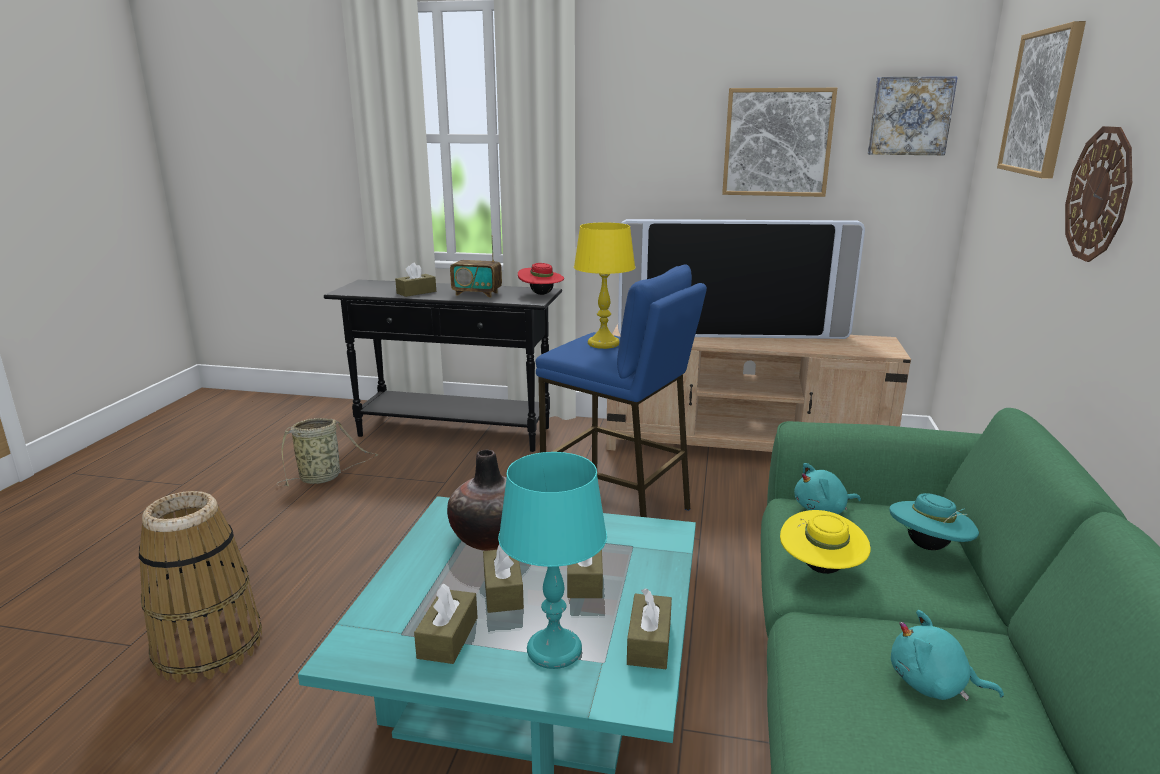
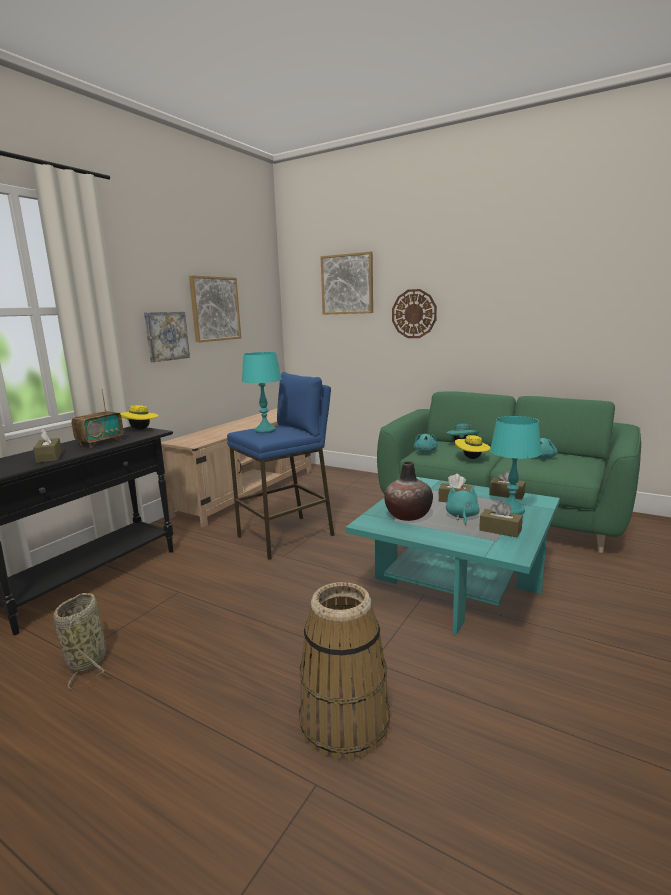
camera: 70 degrees left, 5 degrees down
brown tissue box [483,545,524,613] -> turquoise plush toy [446,486,479,525]
red hat [518,263,564,295] -> yellow hat [120,405,159,430]
yellow table lamp [574,223,636,349] -> turquoise table lamp [242,352,282,433]
television [618,219,865,339] -> none
picture [867,76,958,155] -> picture moved to [144,312,190,362]

